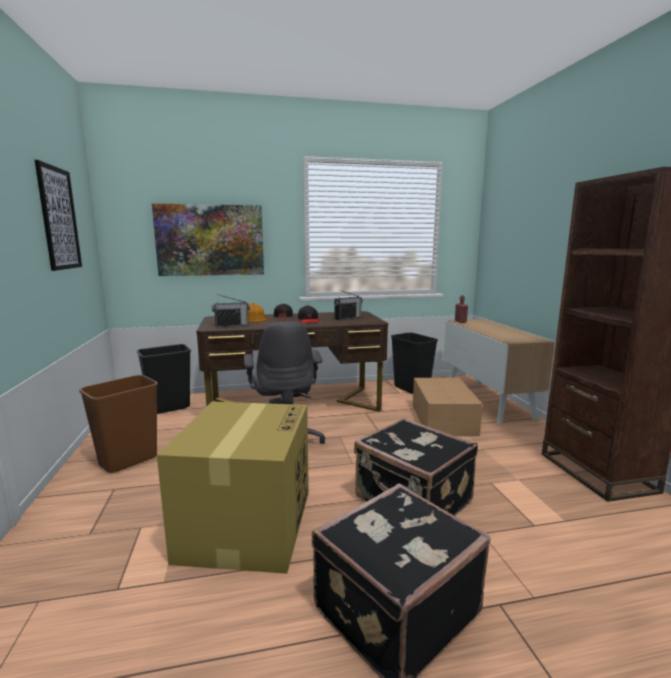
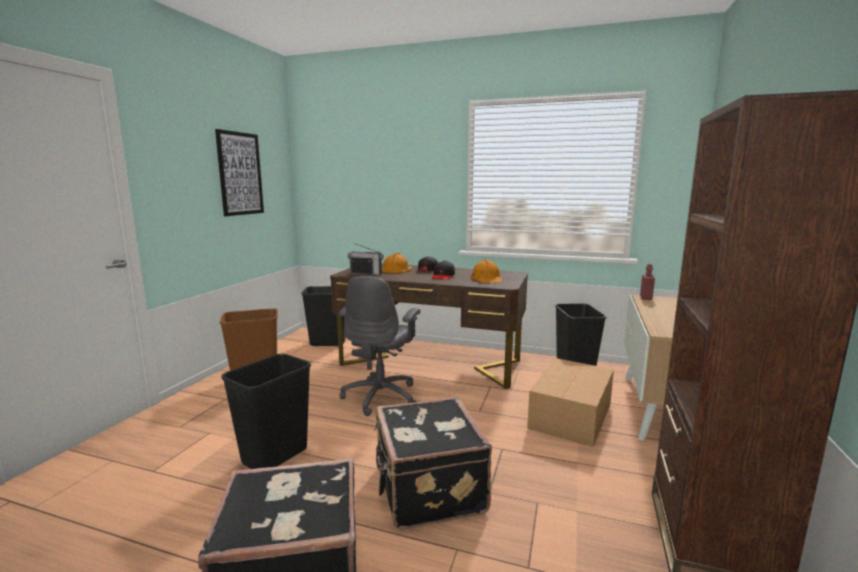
camera: 30 degrees right, 0 degrees up
picture [152,203,264,276] -> none
cardboard box [157,402,309,574] -> black trash can [221,354,311,469]
radio [334,290,363,320] -> orange hard hat [471,259,502,283]

